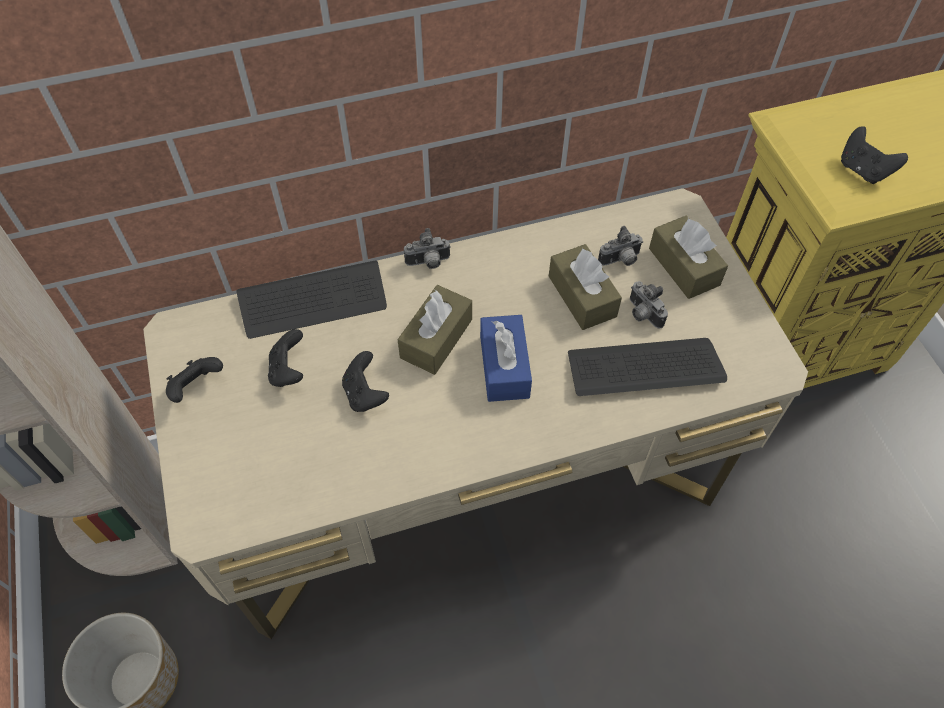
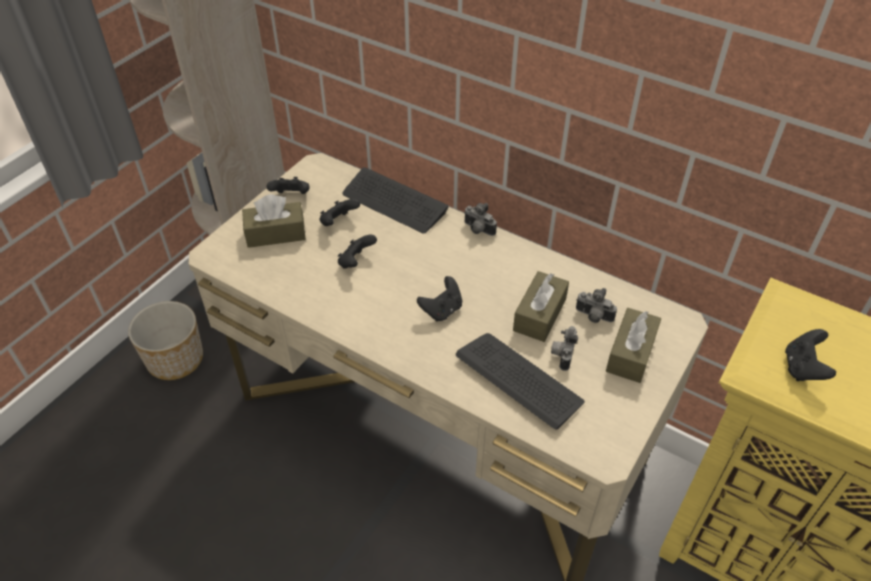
camera: 50 degrees right, 10 degrees down
brown tissue box [397,285,472,375] -> brown tissue box moved to [242,194,306,248]
blue tissue box [480,315,532,402] -> black game controller [417,276,462,322]

